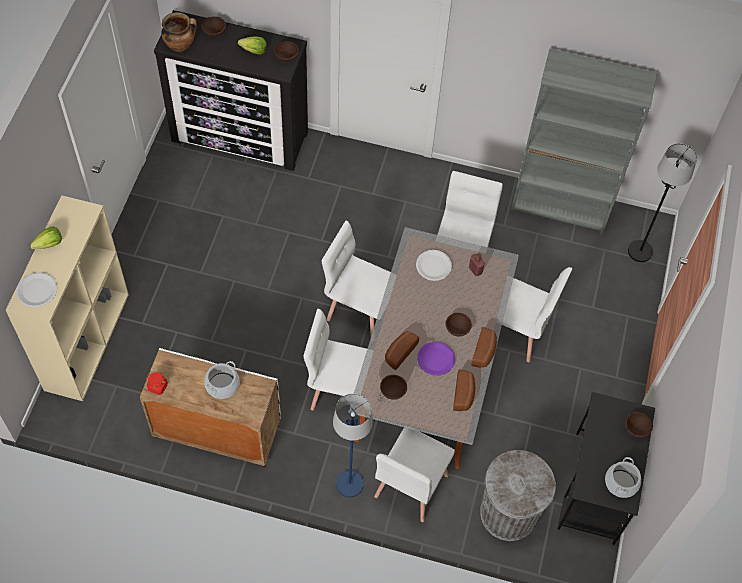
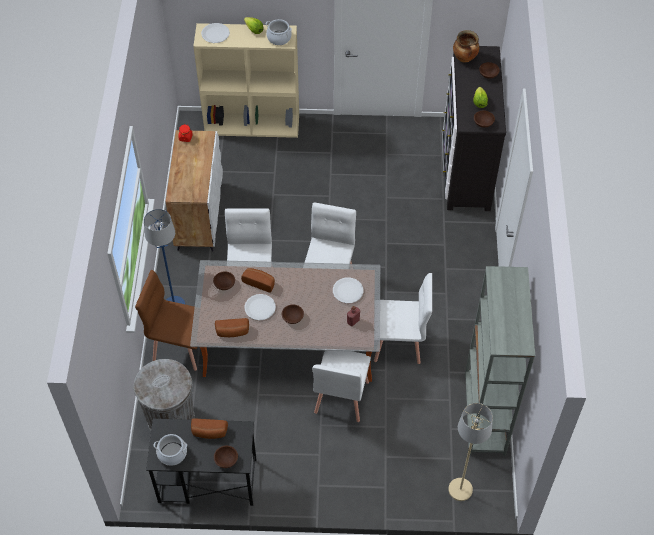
camera: 80 degrees right, 5 degrees down
cooking pot [204,361,239,399] -> cooking pot moved to [265,19,292,45]
white chair [374,428,455,522] -> brown chair [135,270,197,371]
purple plate [417,342,455,376] -> white plate [244,294,276,321]
bread [471,327,497,368] -> bread moved to [191,418,228,439]
black floor lamp [628,143,697,262] -> beige floor lamp [448,403,493,501]

